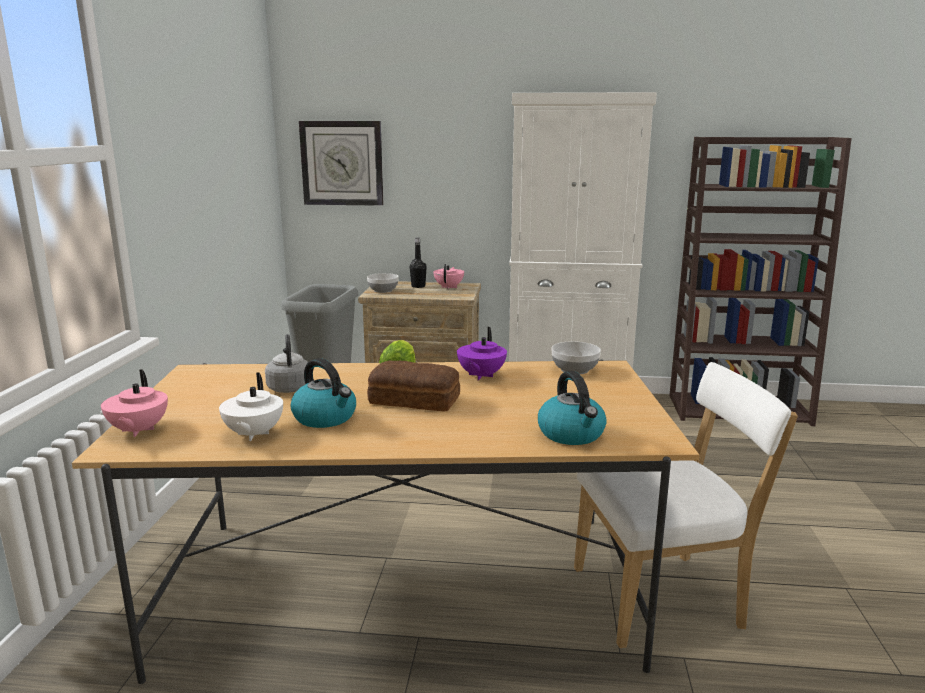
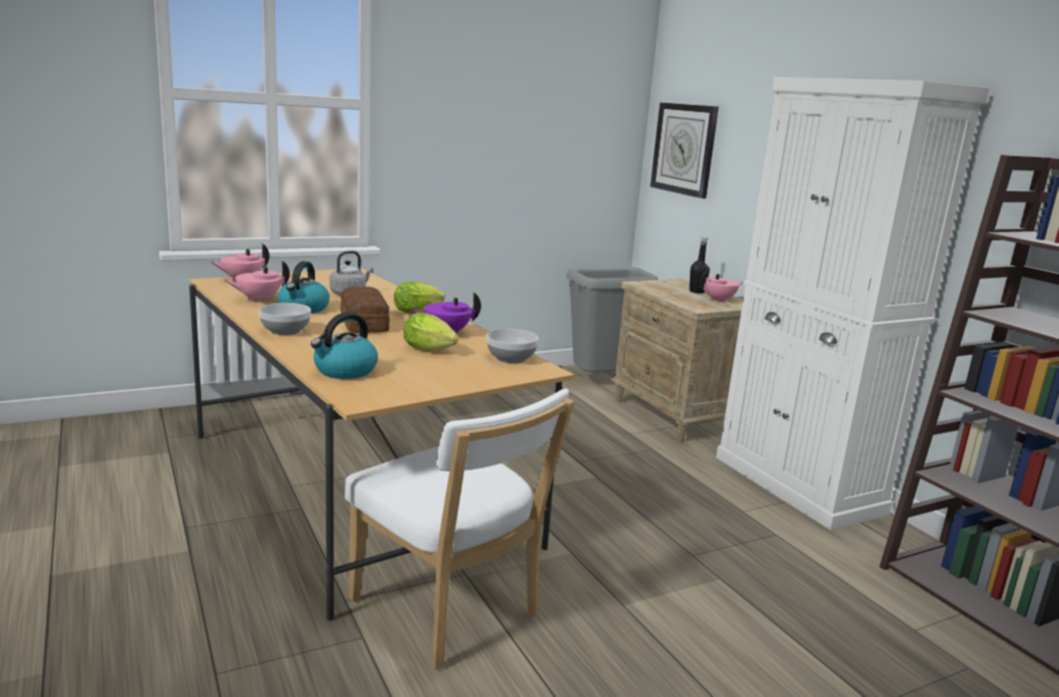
camera: 55 degrees right, 0 degrees up
white teapot [219,372,283,441] -> pink teapot [224,260,290,302]
bowl [367,273,399,293] -> bowl moved to [259,303,311,335]
none -> lettuce [403,313,459,351]

